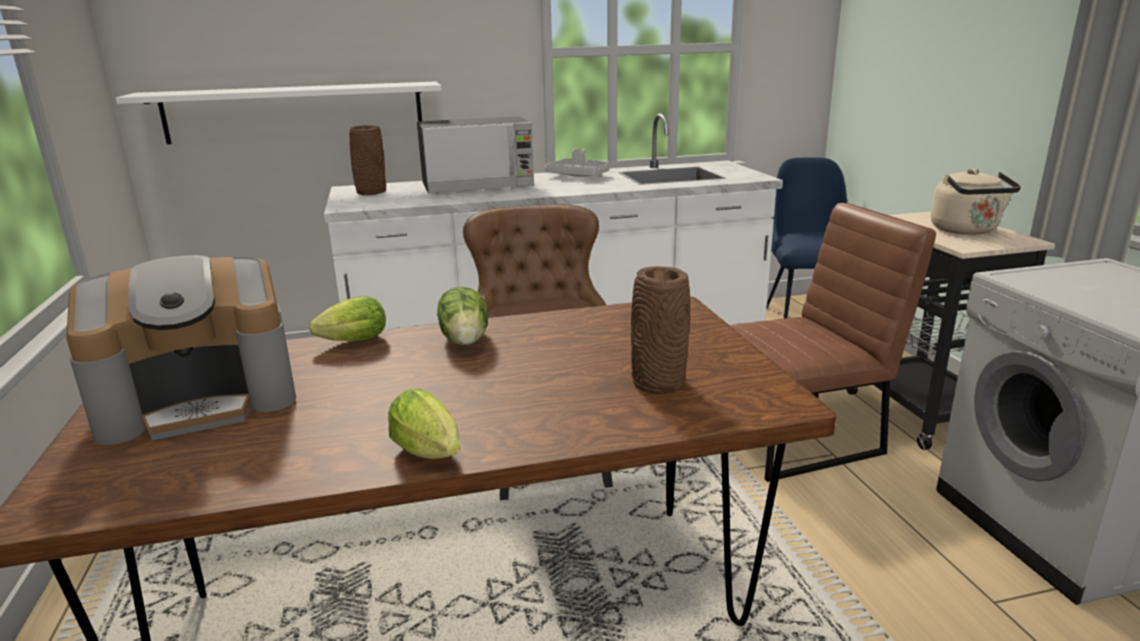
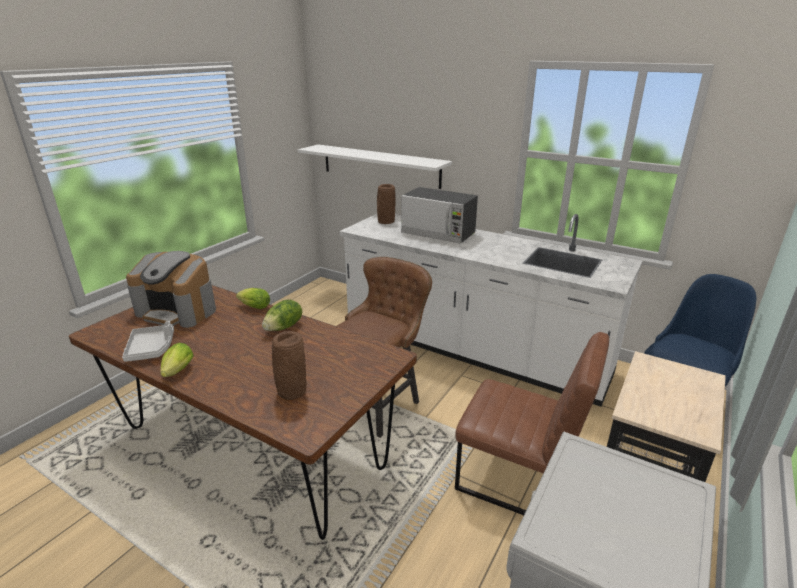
camera: 45 degrees right, 5 degrees up
grey tray [545,149,610,177] -> grey tray moved to [122,321,174,362]
beige kettle [931,169,1021,235] -> none

